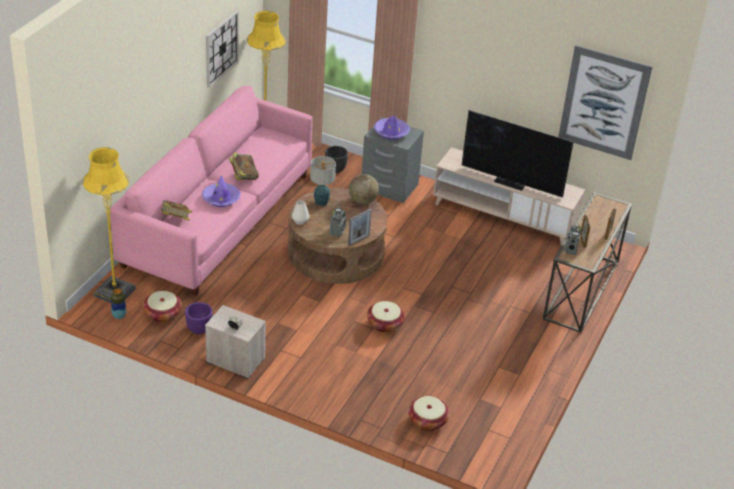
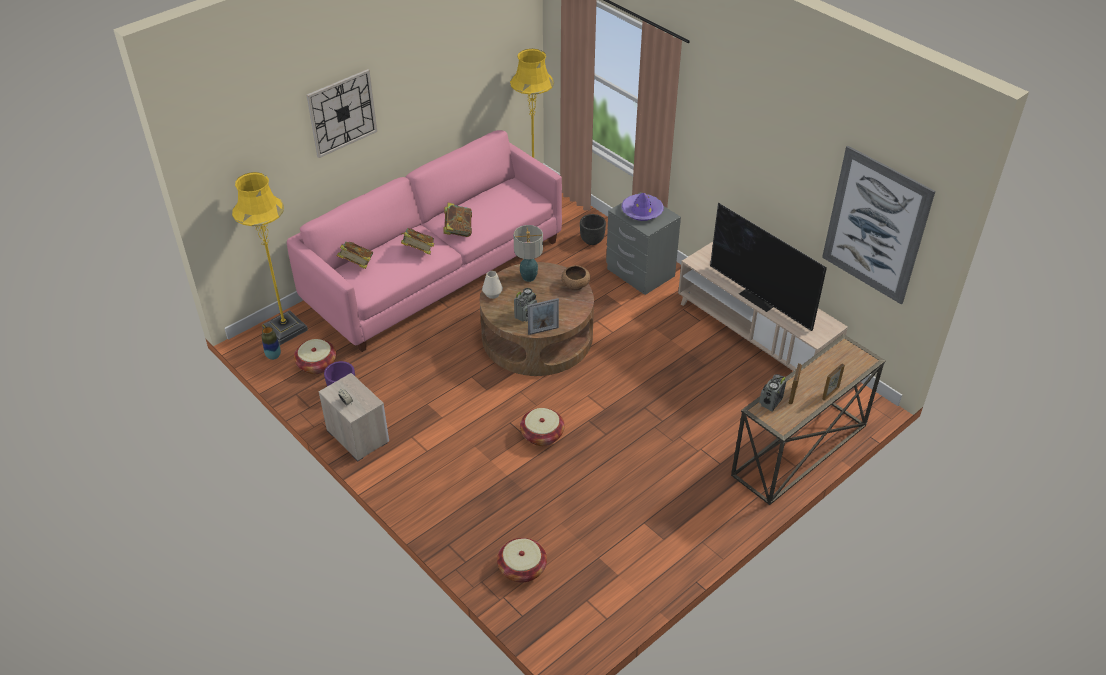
camera: 25 degrees right, 5 degrees up
purple hat [202,175,241,207] -> book [401,228,434,255]
wall clock [206,11,239,88] -> wall clock moved to [307,69,377,158]
globe [349,174,379,204] -> brown bowl [561,265,590,290]

